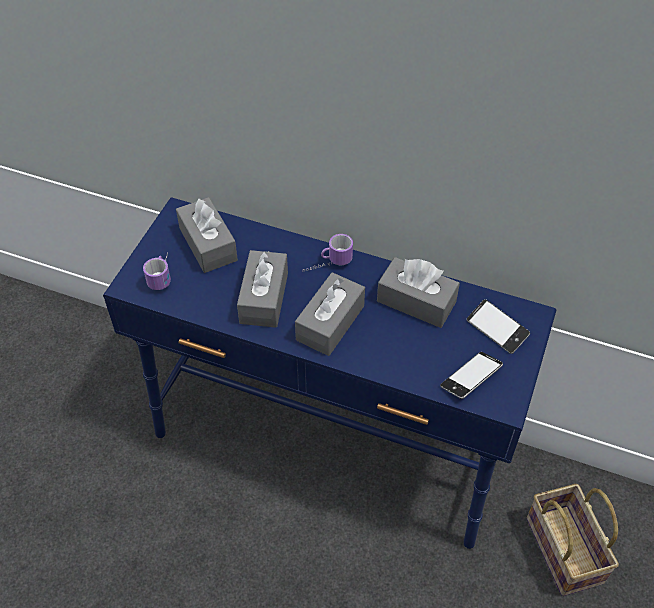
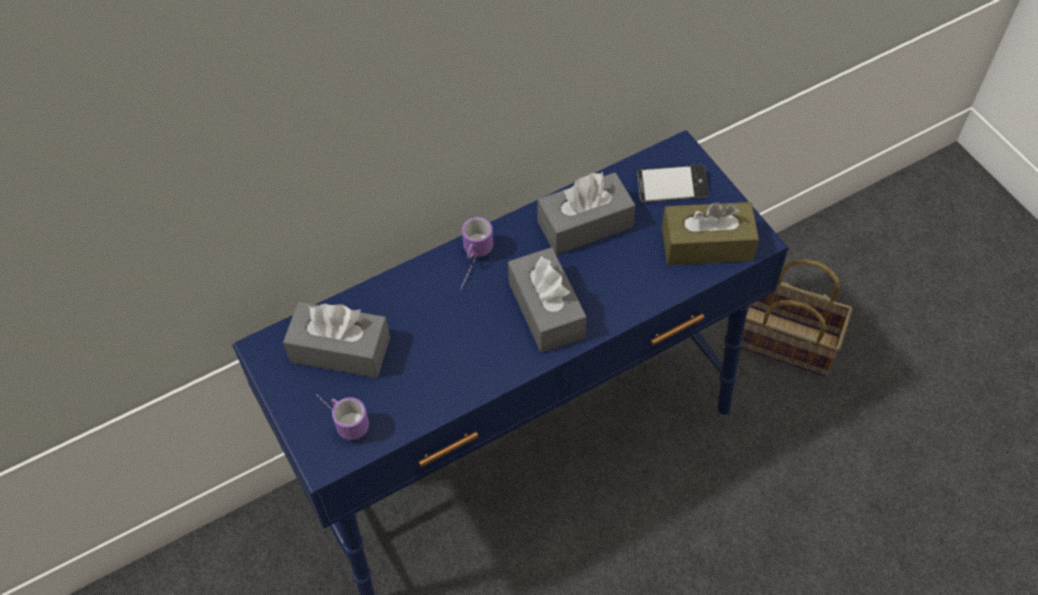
camera: 50 degrees left, 5 degrees up
grey tissue box [237,250,288,328] -> none
phone [440,352,503,399] -> brown tissue box [662,202,759,265]

